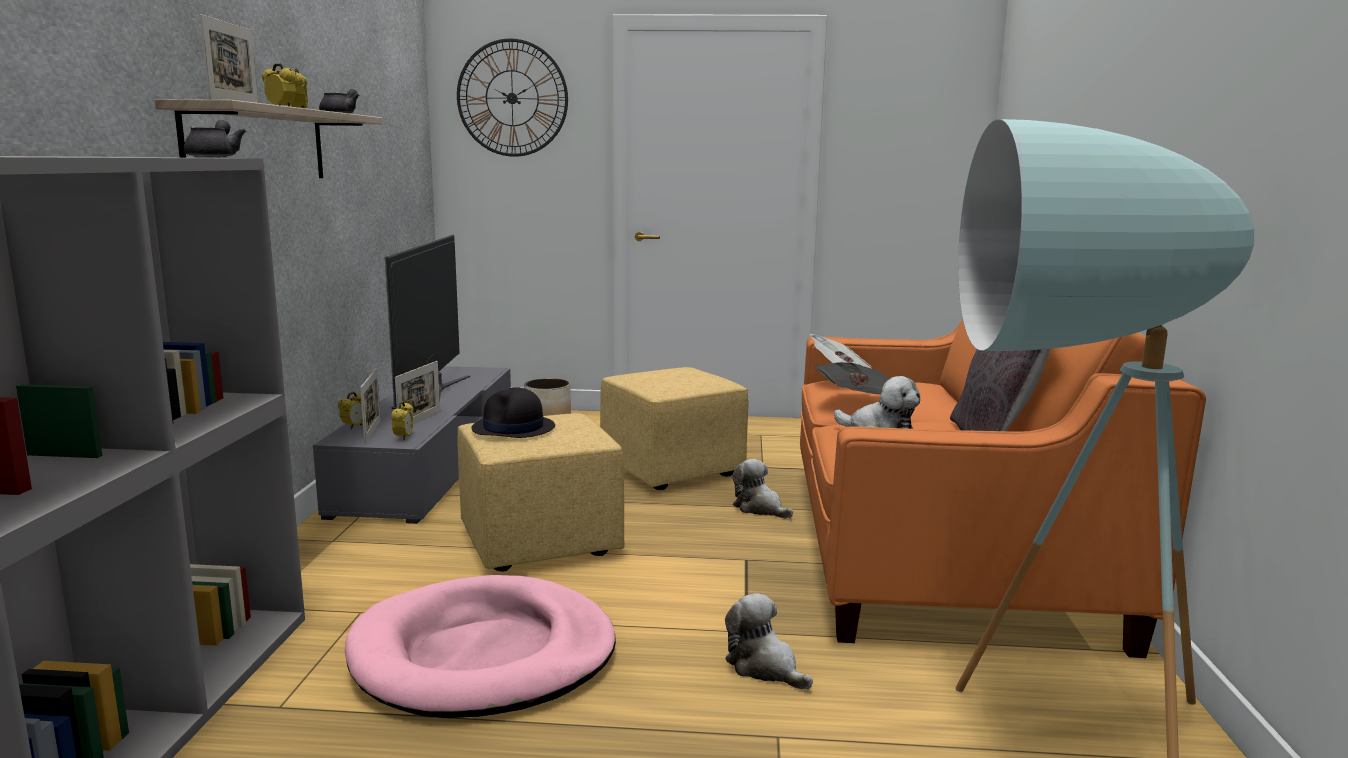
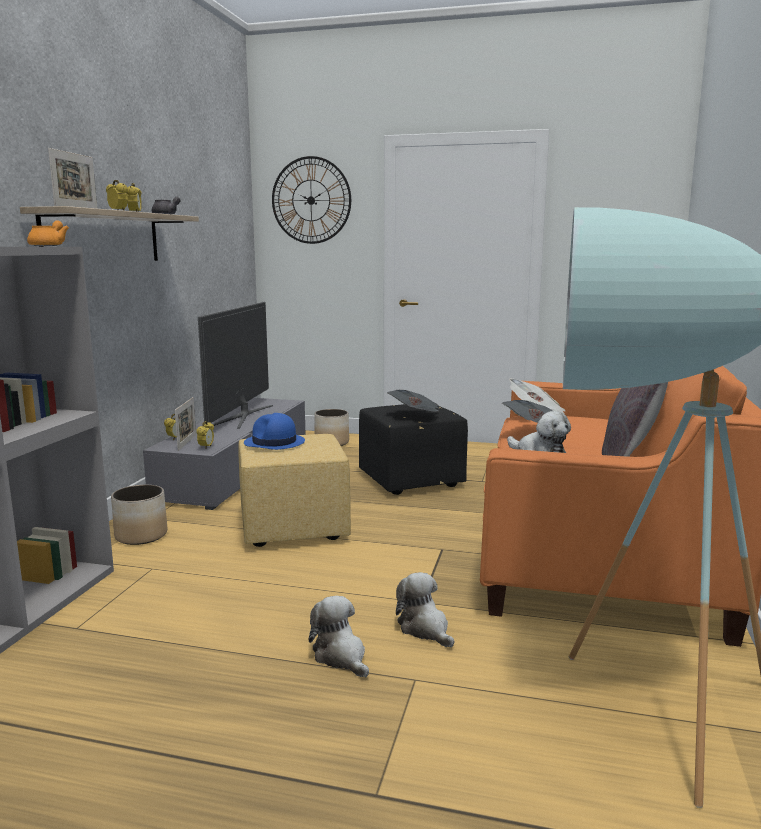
camera: 10 degrees right, 0 degrees up
grey teapot [184,120,246,157] -> orange teapot [27,220,69,246]
pink dog bed [345,575,616,718] -> none
picture frame [395,361,440,425] -> none
black hat [471,387,555,438] -> blue hat [244,413,305,450]
yellow ottoman [600,367,749,490] -> black ottoman [359,404,468,495]
plush toy [732,459,793,518] -> plush toy moved to [309,596,369,677]
none -> planter [111,485,167,545]
none -> newspaper [387,390,438,411]

